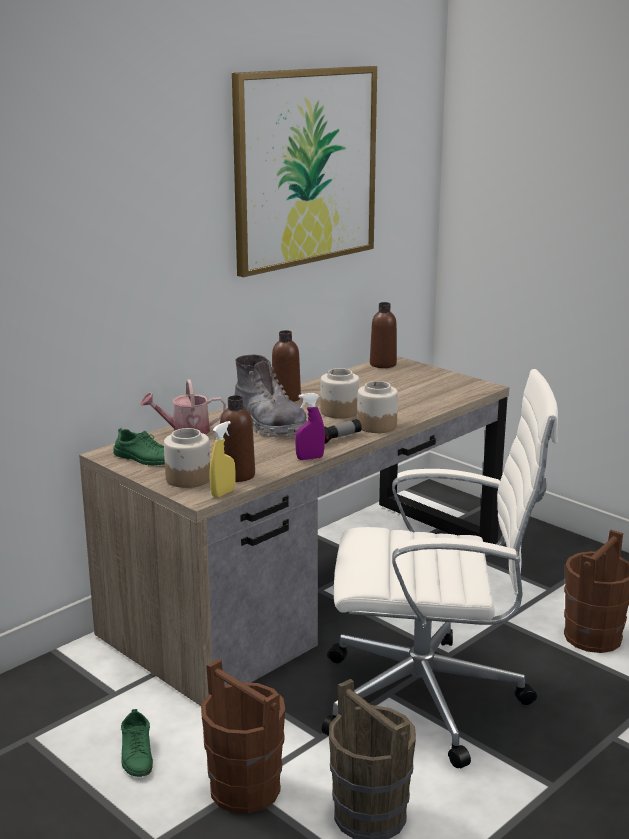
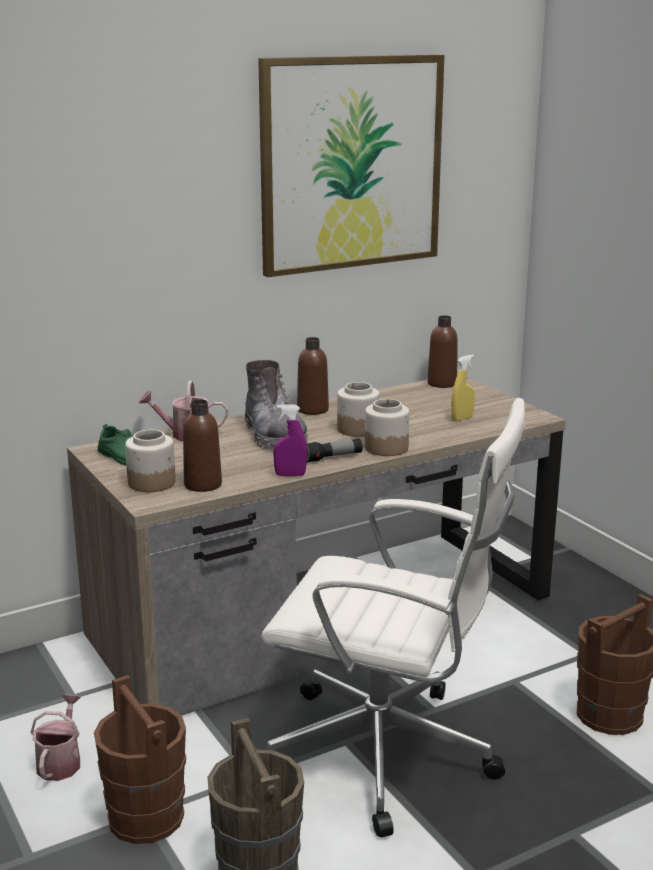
camera: 15 degrees right, 0 degrees up
green shoe [121,709,153,777] -> watering can [31,694,81,781]
yellow spray bottle [209,421,236,498] -> yellow spray bottle moved to [451,355,475,422]

